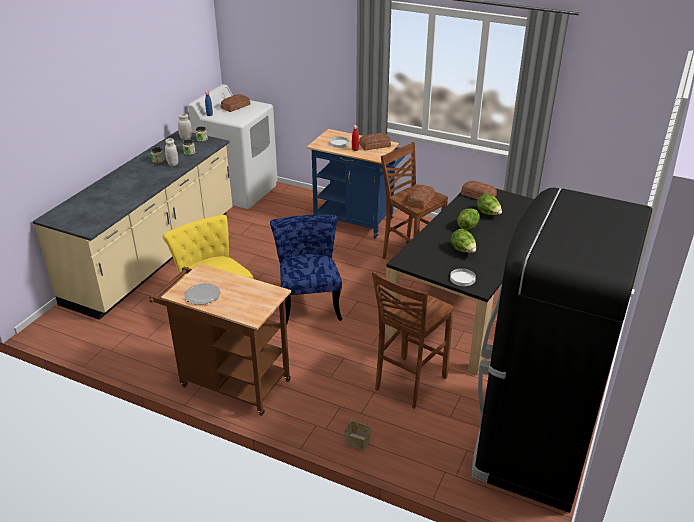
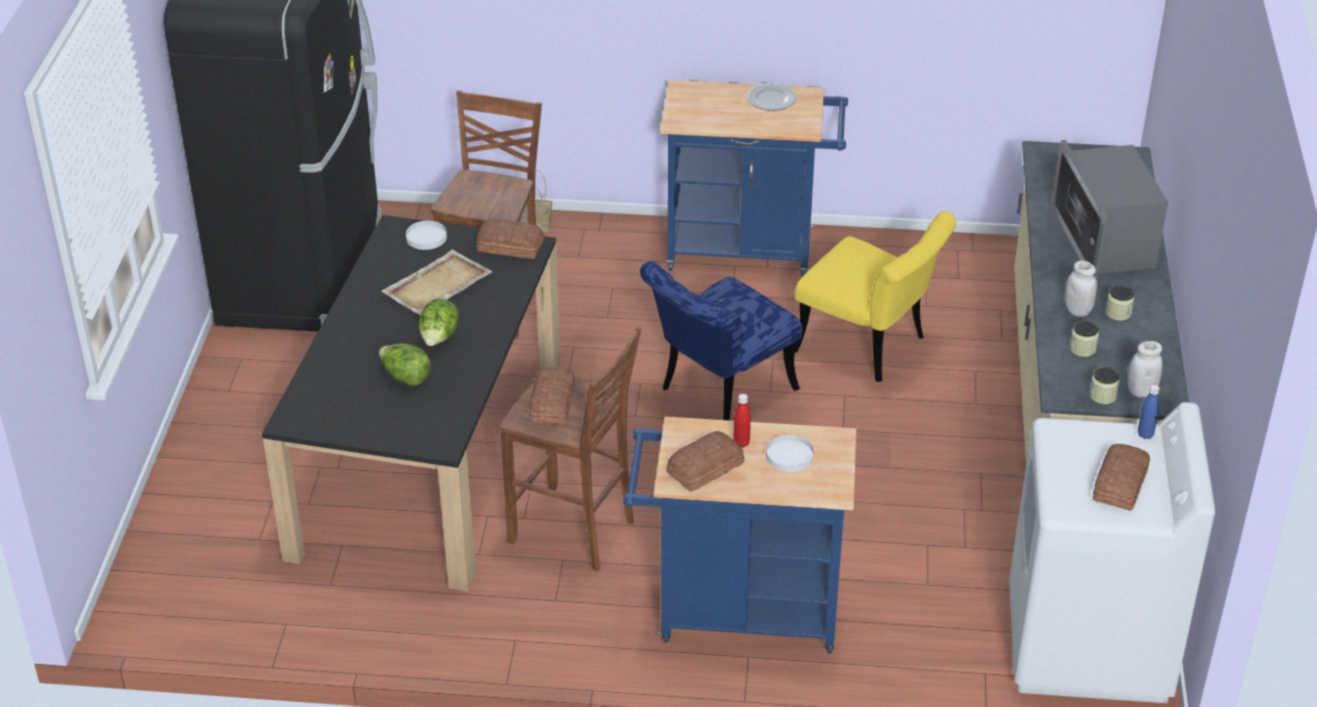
camera: 160 degrees right, 5 degrees up
brown cart [149,263,291,416] -> blue cart [660,80,848,278]
blue chair [270,215,342,324] -> blue chair turned 75 degrees clockwise [640,261,802,421]
lettuce [451,229,476,253] -> beige tray [381,250,493,316]
bread [461,181,497,199] -> bread moved to [476,219,544,259]
none -> microwave [1051,140,1168,284]

